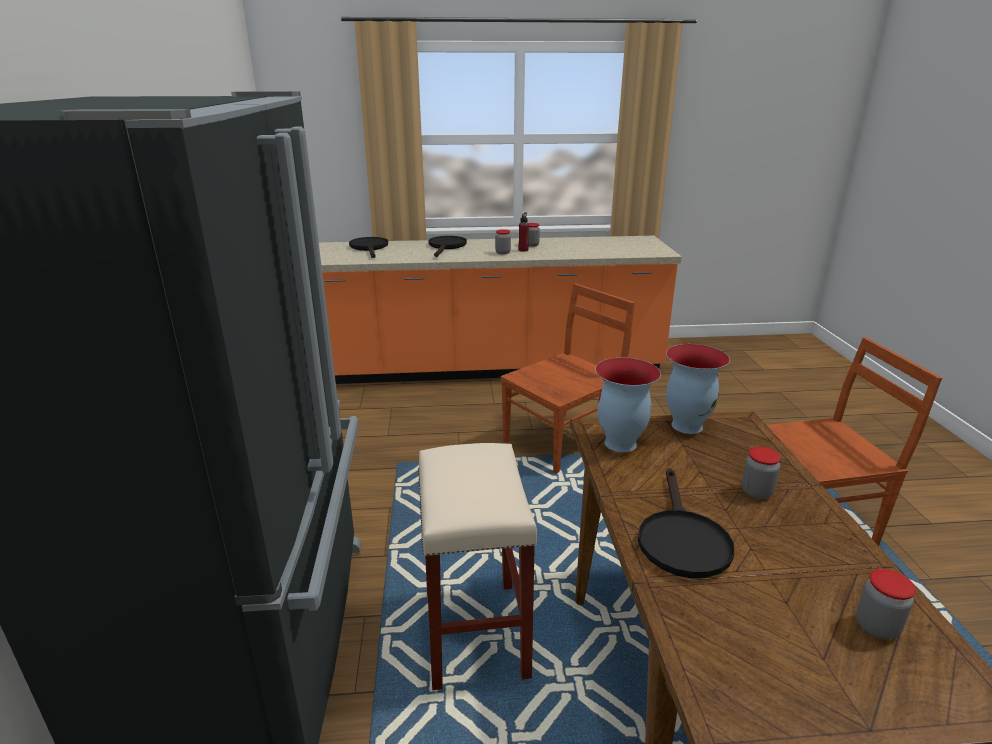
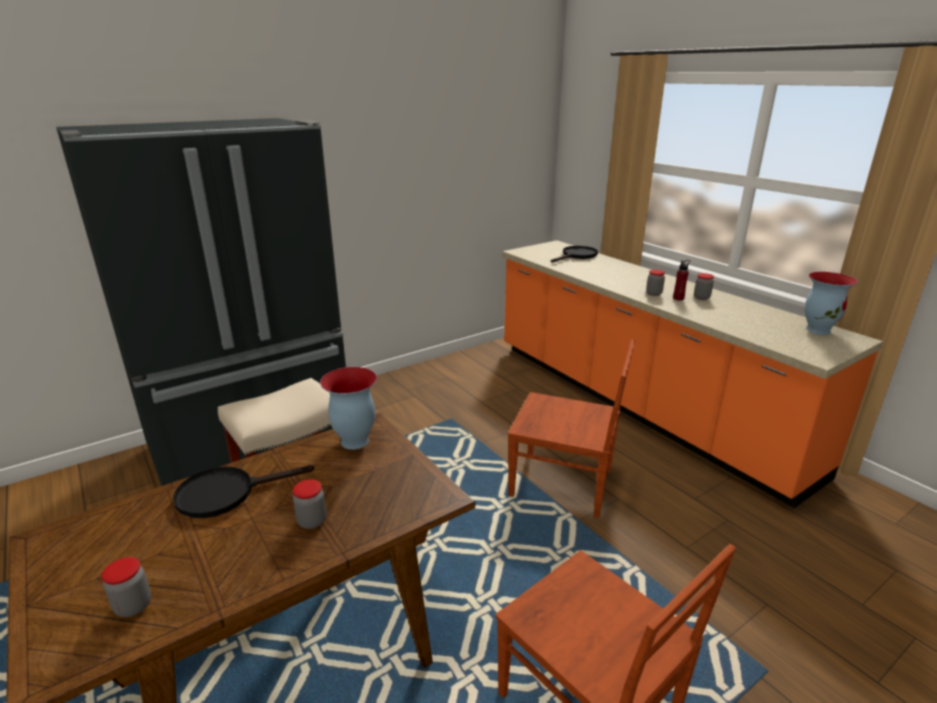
camera: 60 degrees right, 0 degrees up
black frying pan [428,236,467,257] -> none
vase [666,344,730,434] -> vase moved to [804,272,858,335]

